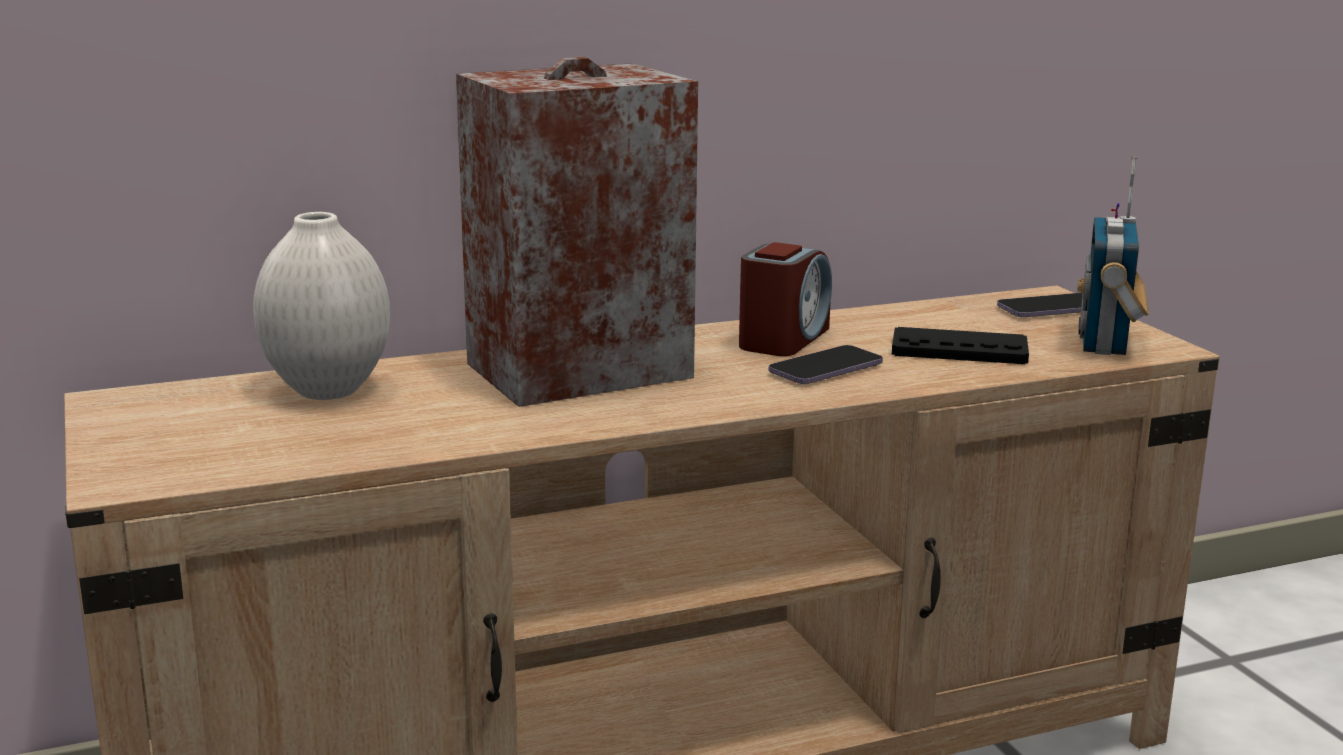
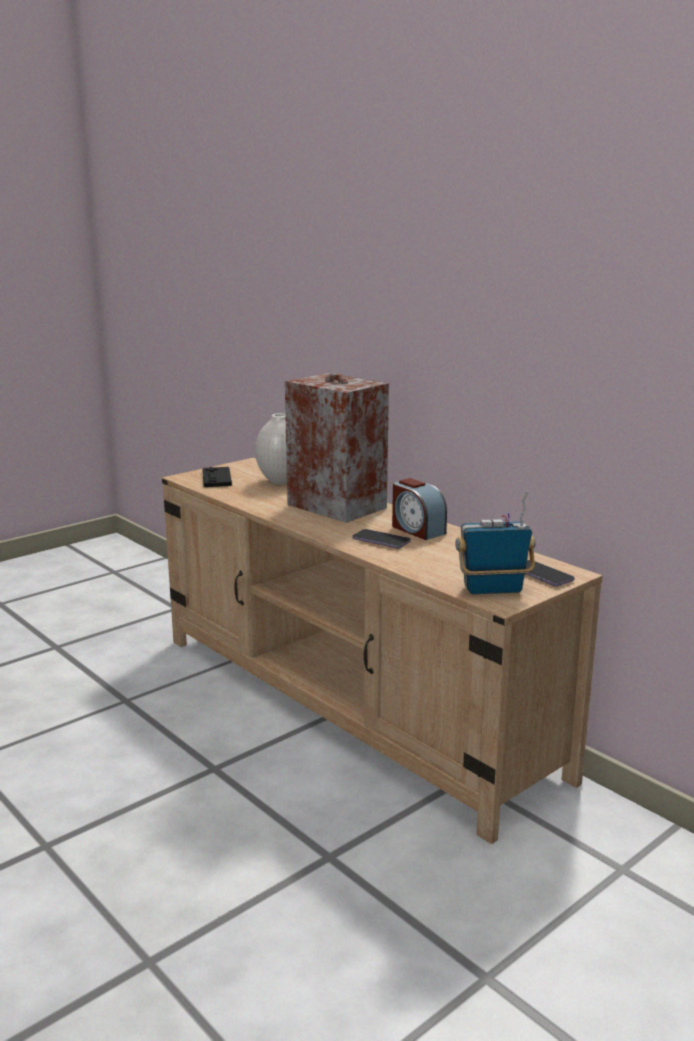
camera: 70 degrees right, 0 degrees up
alarm clock [739,242,832,356] -> alarm clock turned 45 degrees clockwise [392,478,447,540]
black game controller [892,327,1029,364] -> black game controller moved to [202,467,232,487]

